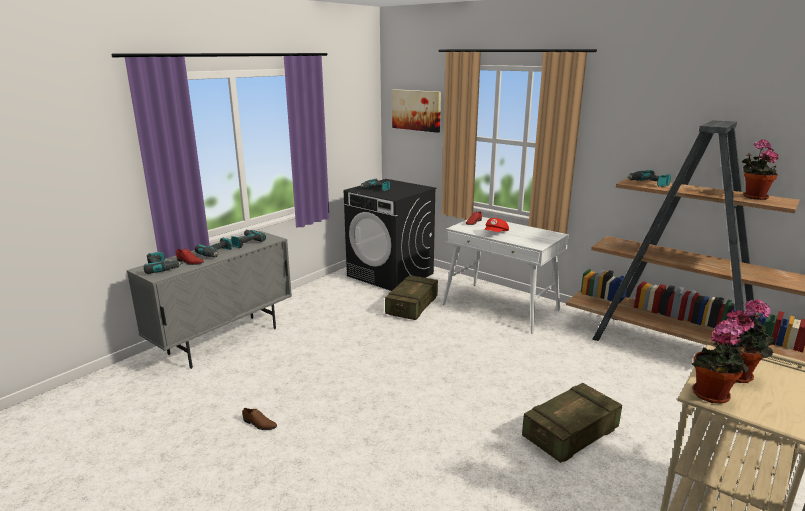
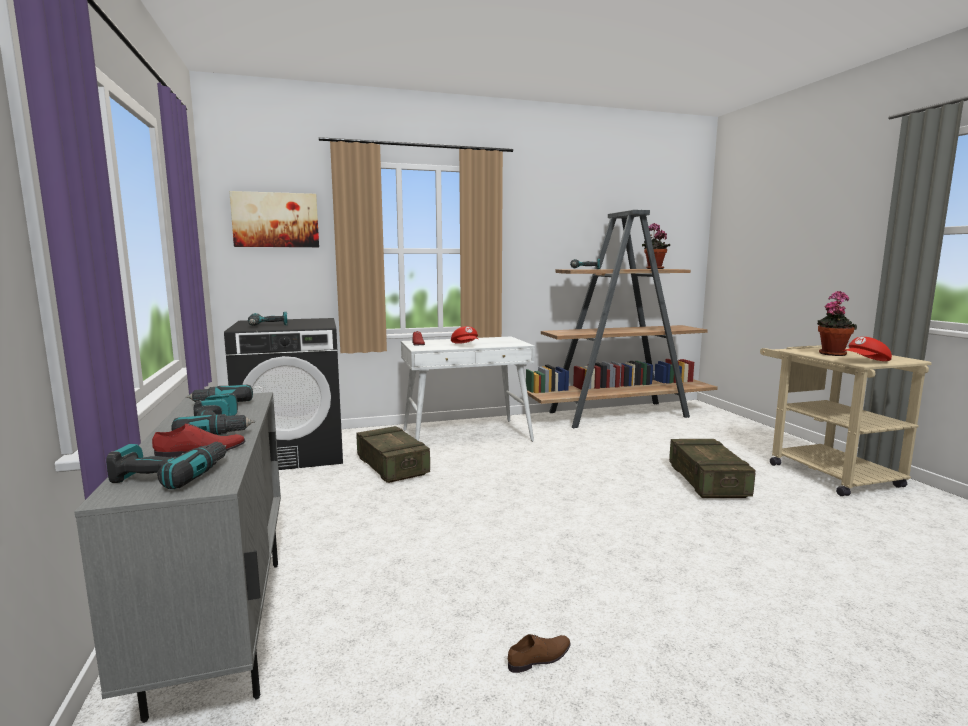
camera: 55 degrees left, 10 degrees down
potted plant [692,319,749,403] -> red cap [843,337,892,361]

